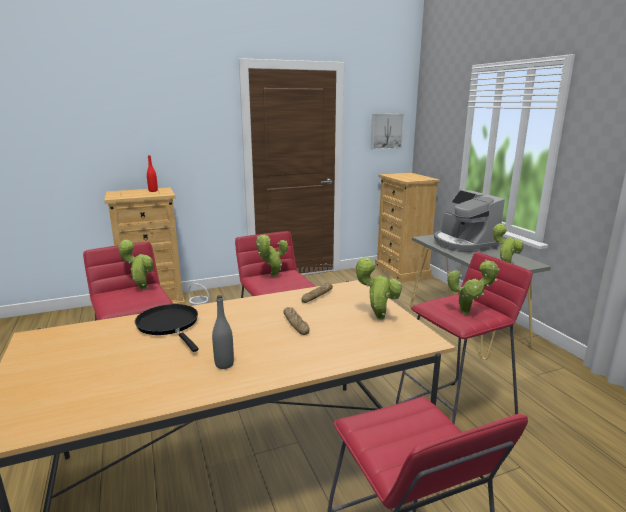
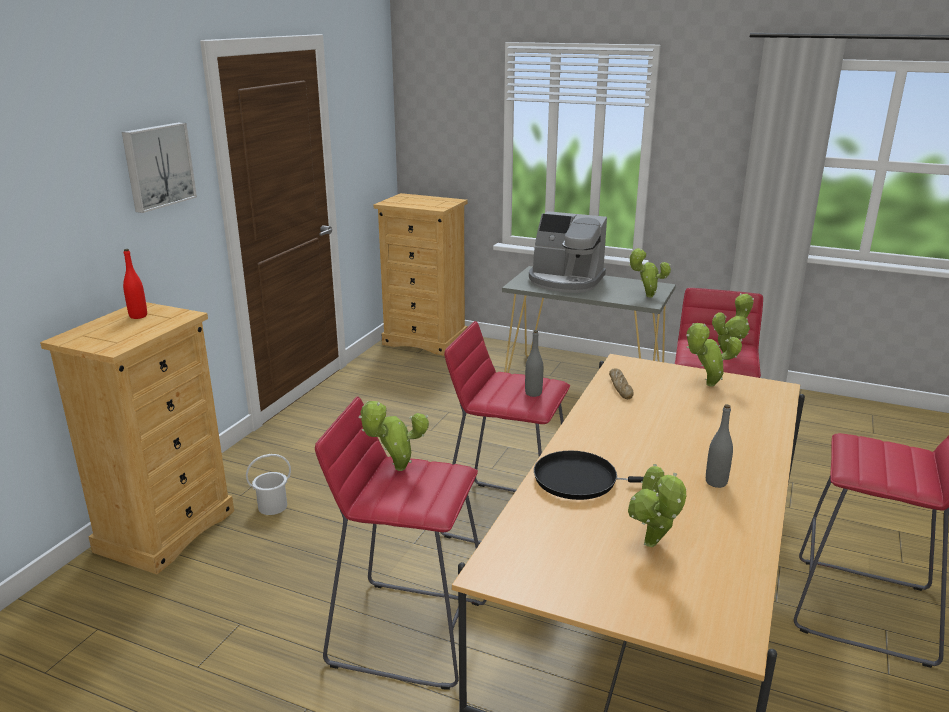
camera: 45 degrees left, 5 degrees up
potted plant [256,234,288,277] -> potted plant moved to [628,464,687,547]
bread [283,307,310,335] -> none
picture [371,114,404,150] -> picture moved to [122,122,197,213]
none -> grey bottle [525,330,543,397]

